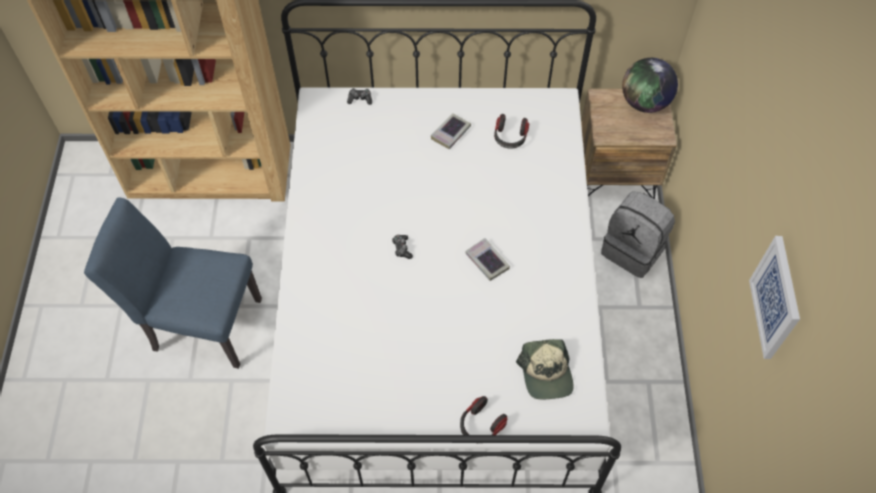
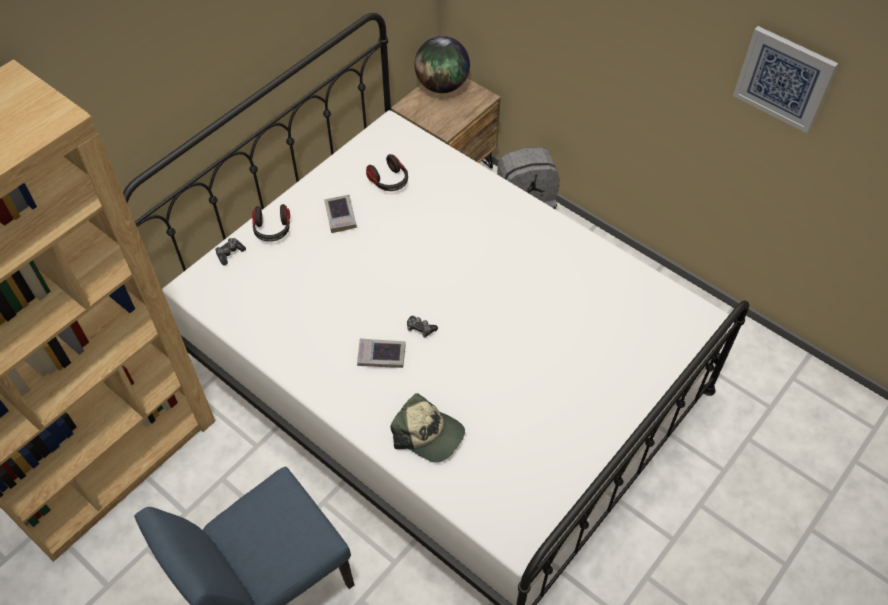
camera: 50 degrees left, 5 degrees down
headphones [460,396,507,435] -> headphones moved to [252,204,290,242]
book [465,238,510,281] -> book moved to [357,338,406,368]
cap [516,339,574,400] -> cap moved to [391,393,465,463]

